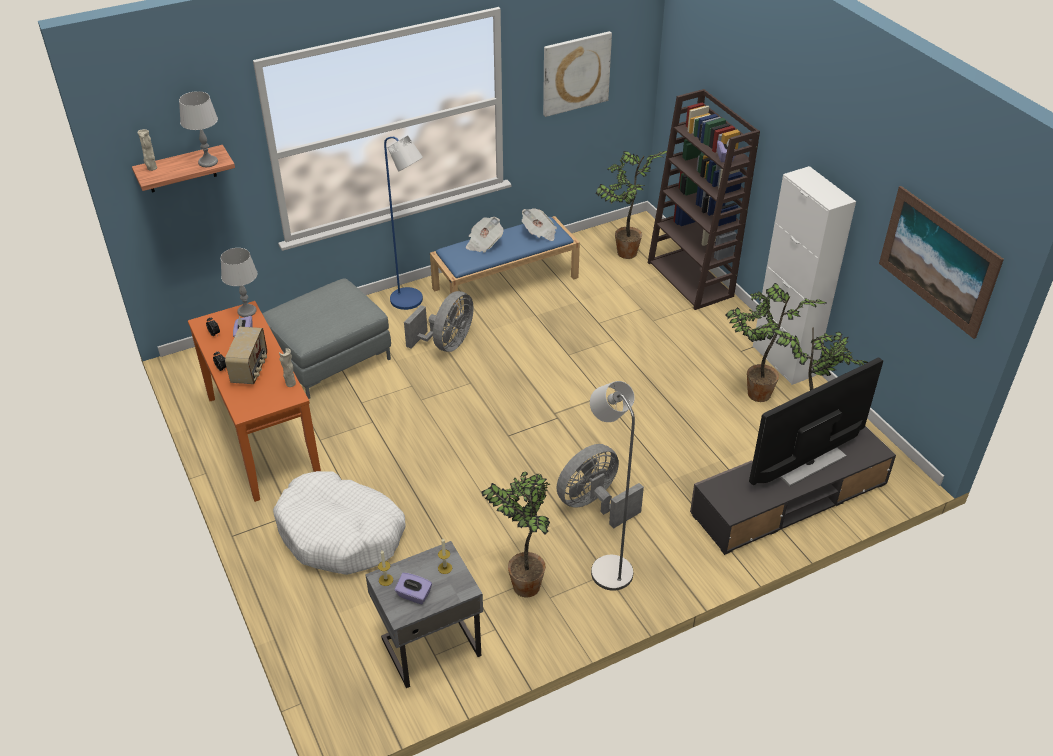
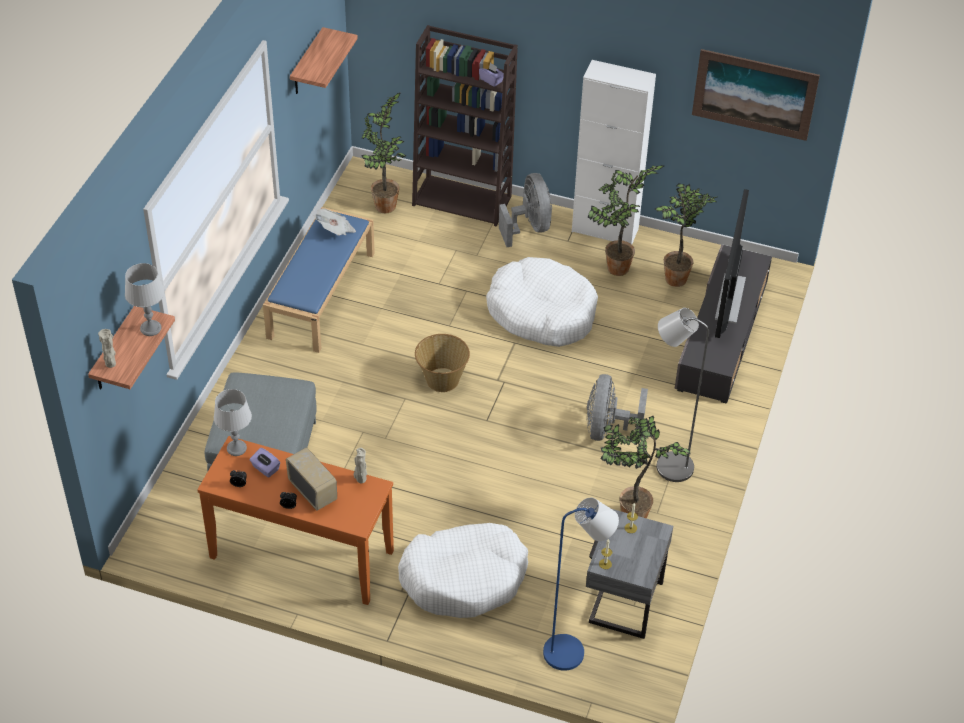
camera: 45 degrees left, 5 degrees up
blue floor lamp [384,135,423,310] -> blue floor lamp moved to [543,498,619,671]
purple tissue box [395,573,432,604] -> none
grey fan [404,291,473,352] -> grey fan moved to [499,173,552,247]
newspaper [466,217,503,253] -> none
picture [543,31,612,117] -> shelf [290,27,358,94]
none -> basket [415,334,470,392]
none -> white dog bed [486,257,598,347]

